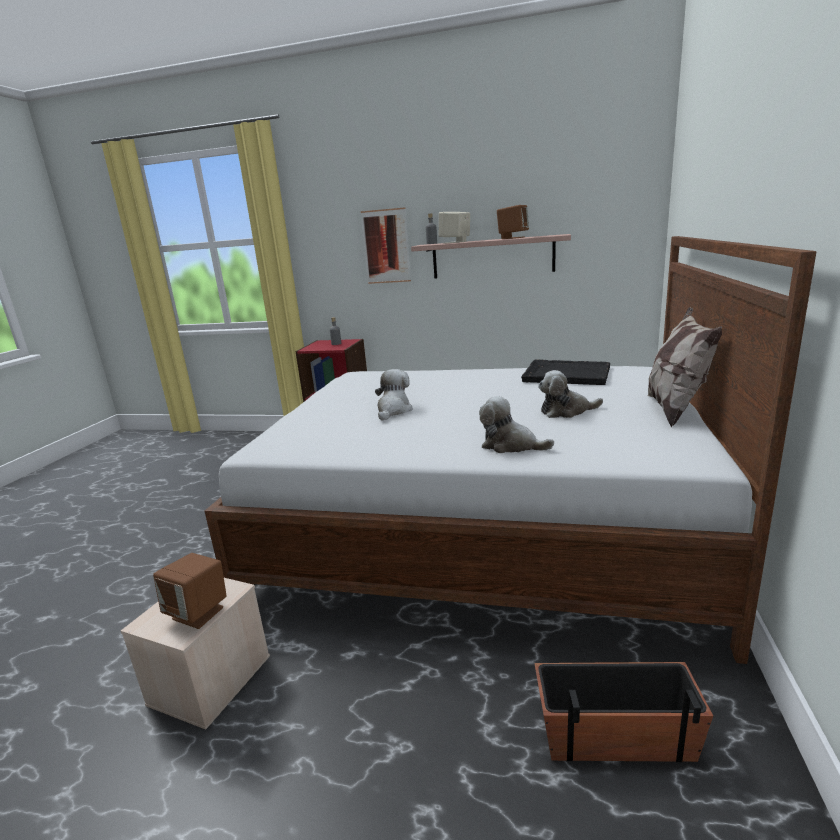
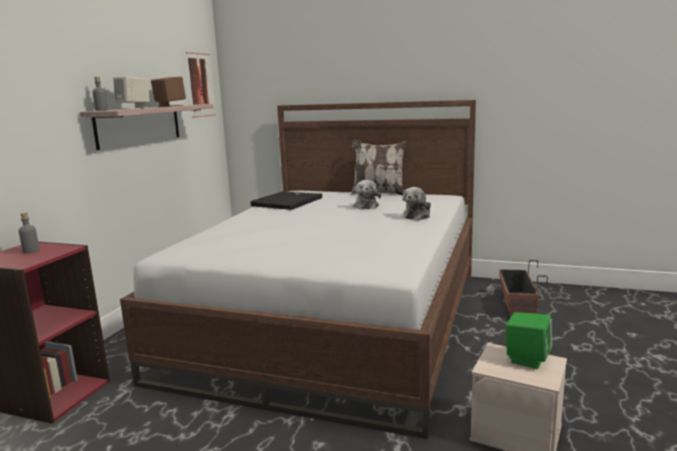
camera: 85 degrees left, 5 degrees down
brown speaker [153,553,226,629] -> green speaker [506,312,552,369]
picture [361,207,411,284] -> picture moved to [186,52,216,118]
plush toy [375,369,413,421] -> none

